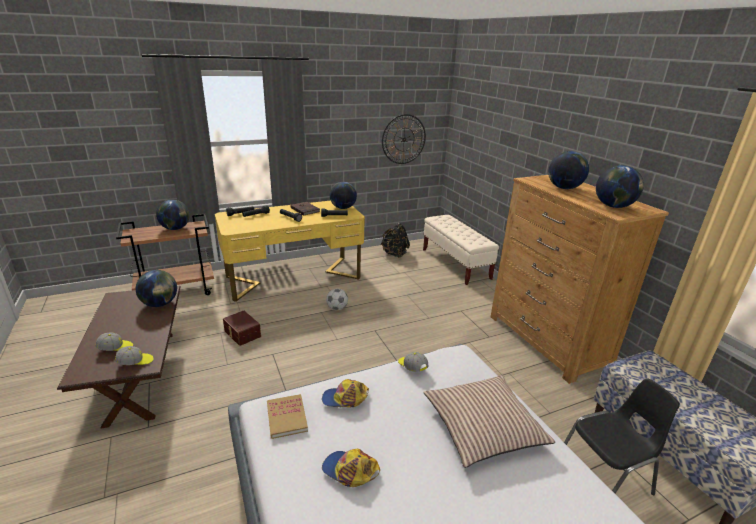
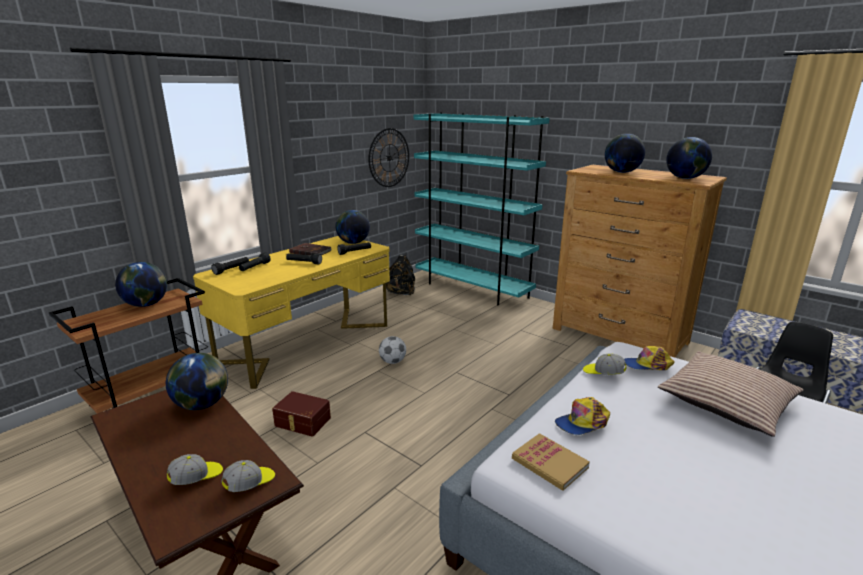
camera: 25 degrees left, 5 degrees down
cap [322,449,380,487] -> cap moved to [624,346,675,370]
beige bench [423,215,499,285] -> turquoise bookcase [414,112,550,305]

